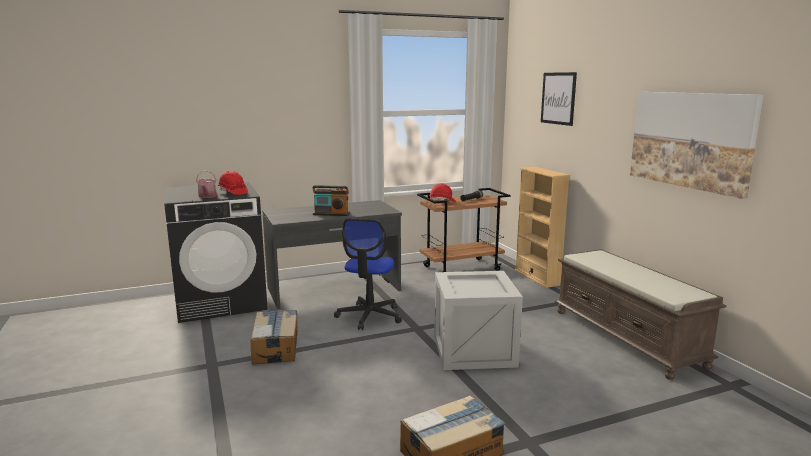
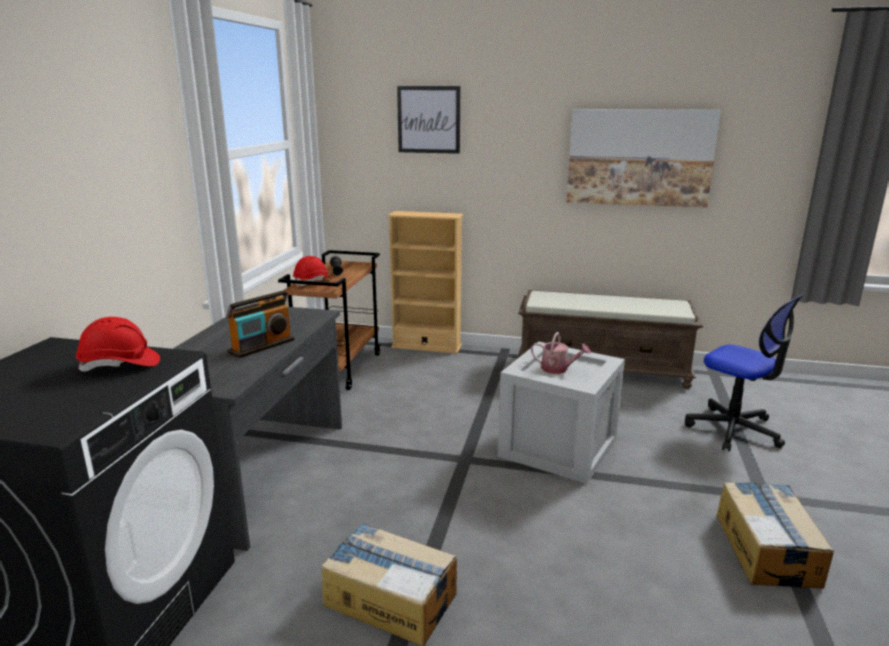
camera: 55 degrees left, 5 degrees up
watering can [196,171,217,198] -> watering can moved to [531,332,591,374]
office chair [334,218,402,330] -> office chair moved to [685,294,803,452]

